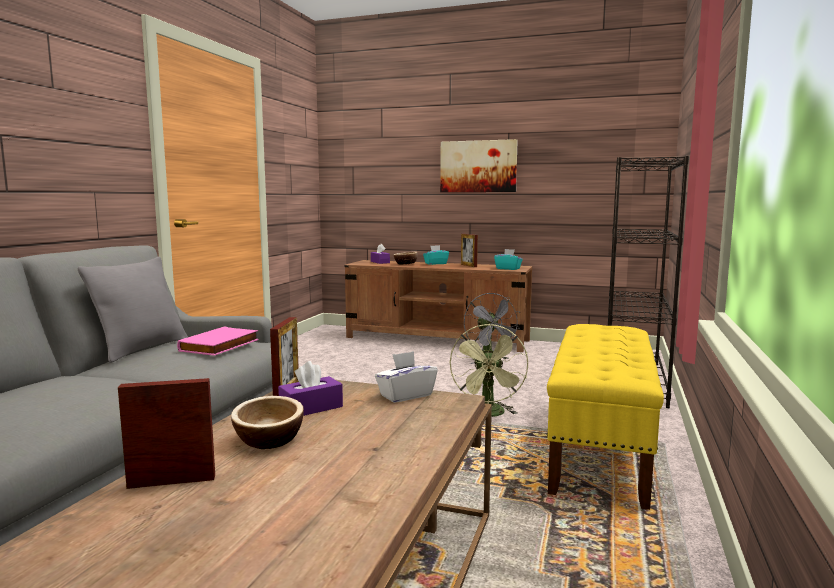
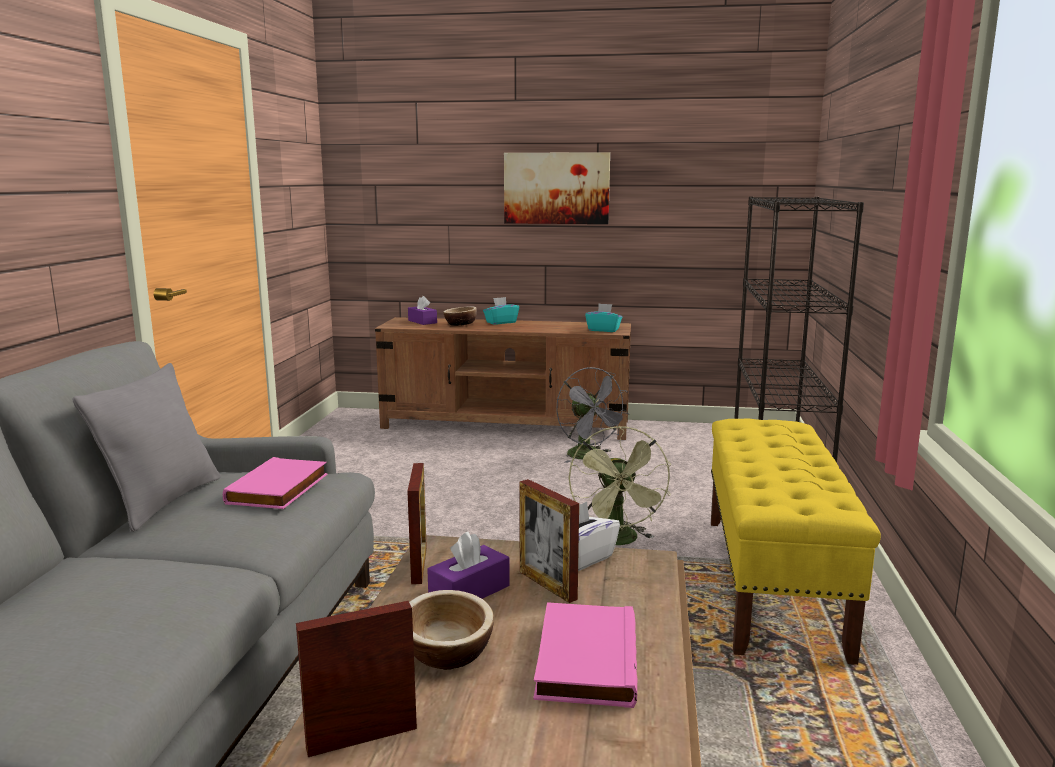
camera: 10 degrees left, 5 degrees up
picture frame [461,234,478,267] -> picture frame moved to [519,479,579,603]
none -> pink book [533,602,637,708]

